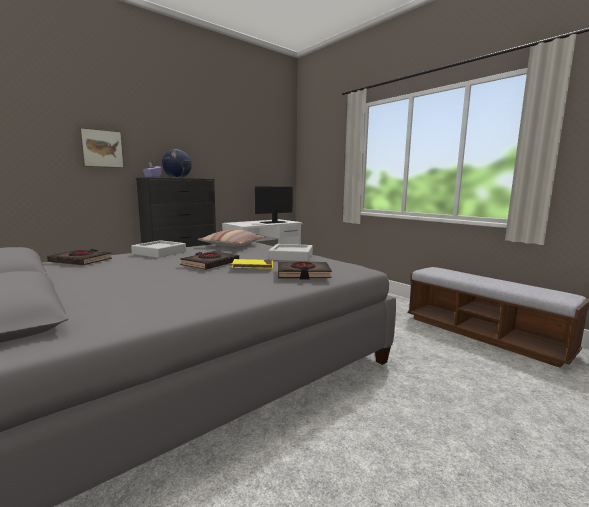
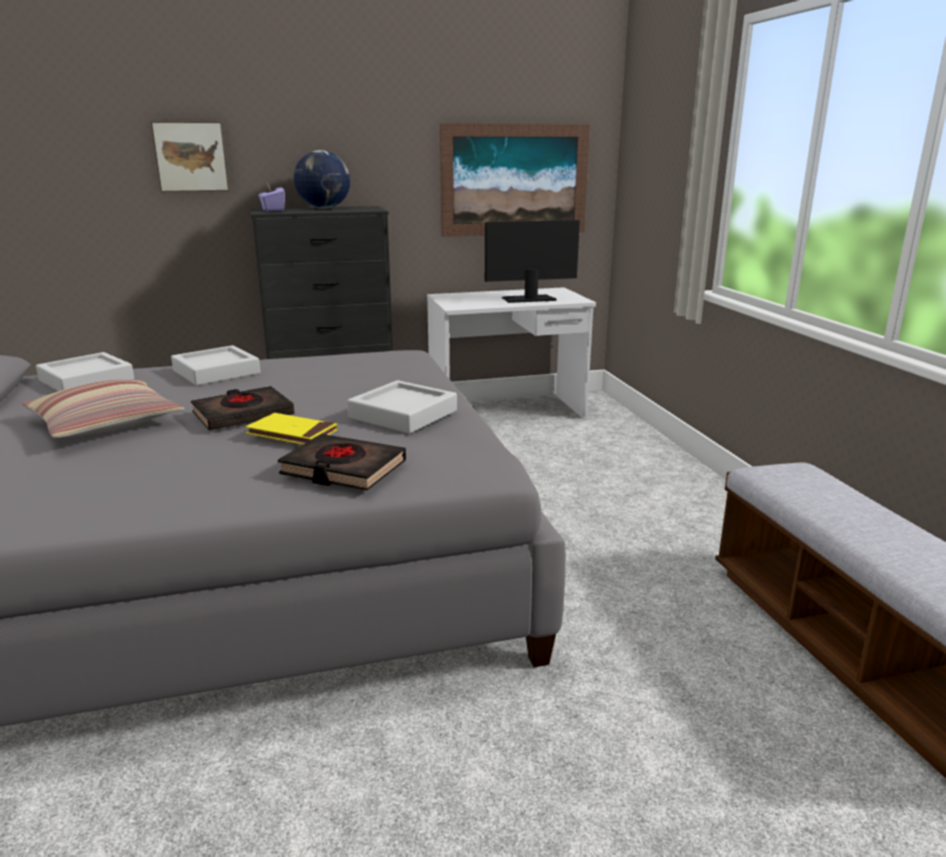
camera: 25 degrees right, 10 degrees up
black book [47,249,112,265] -> grey tray [36,352,134,391]
pillow [198,230,265,247] -> pillow moved to [22,379,185,438]
none -> picture [440,124,590,237]

